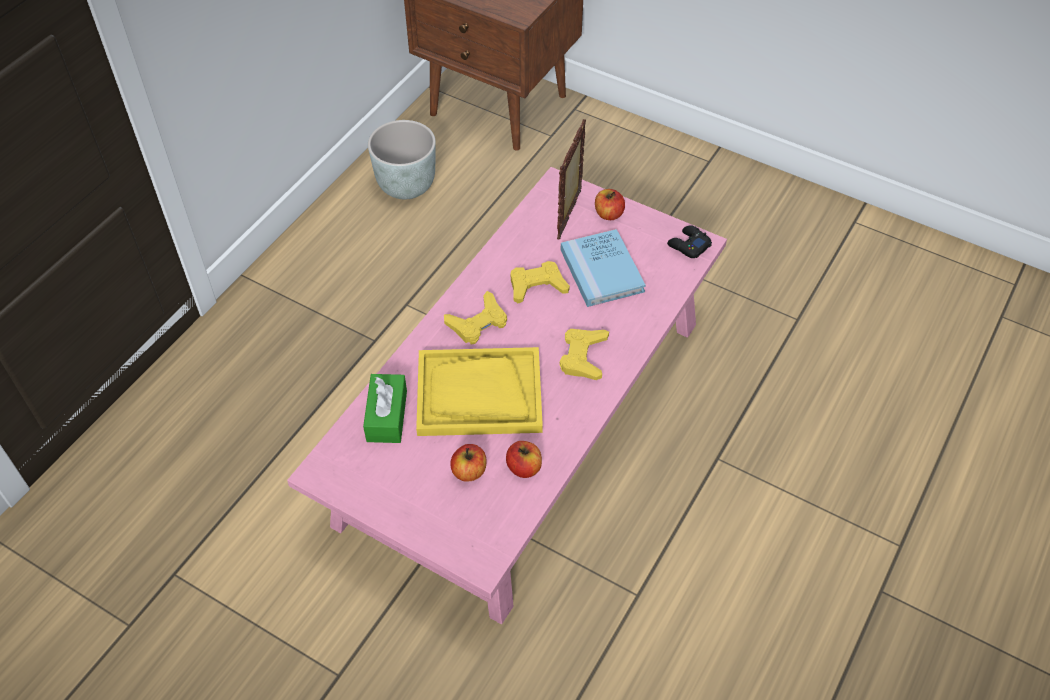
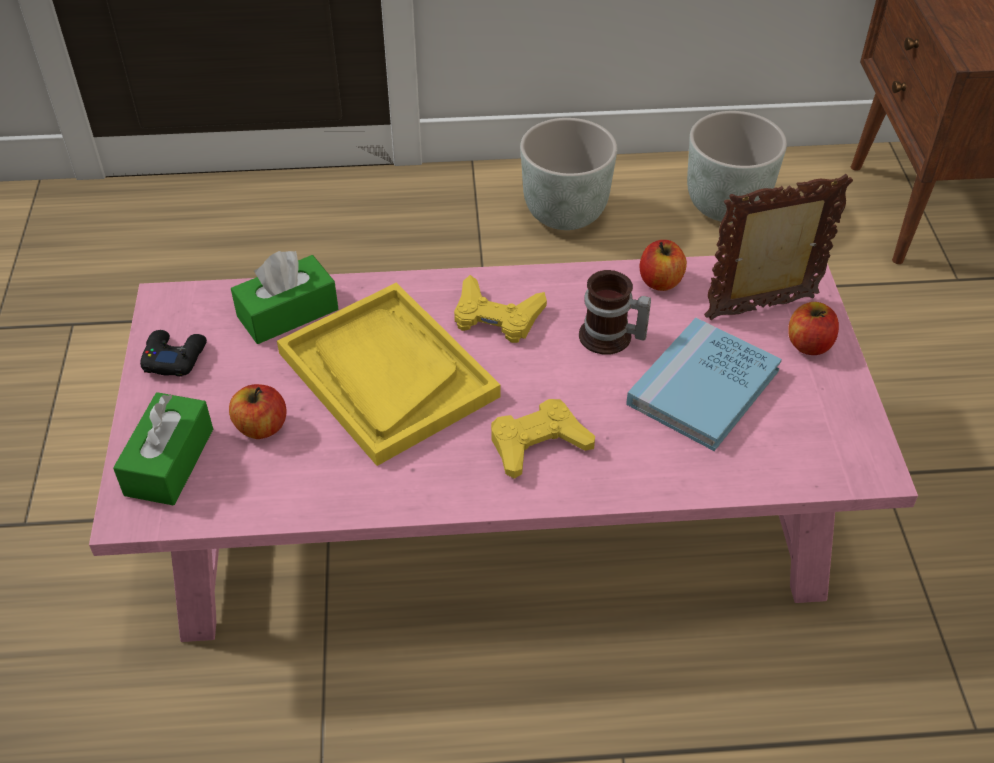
camera: 55 degrees right, 5 degrees down
apple [506,441,542,478] -> apple moved to [640,240,687,291]
yellow game controller [511,261,570,303] -> mug [579,270,651,355]
black game controller [667,225,712,258] -> black game controller moved to [140,330,207,377]
none -> green tissue box [113,392,213,505]
none -> grey planter [520,118,617,230]

